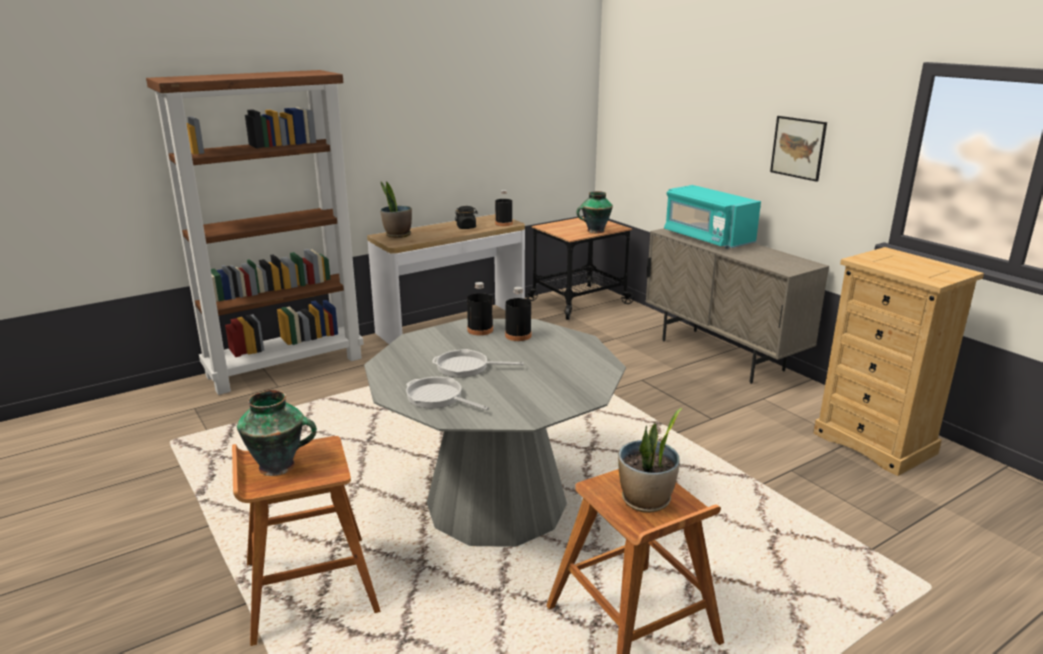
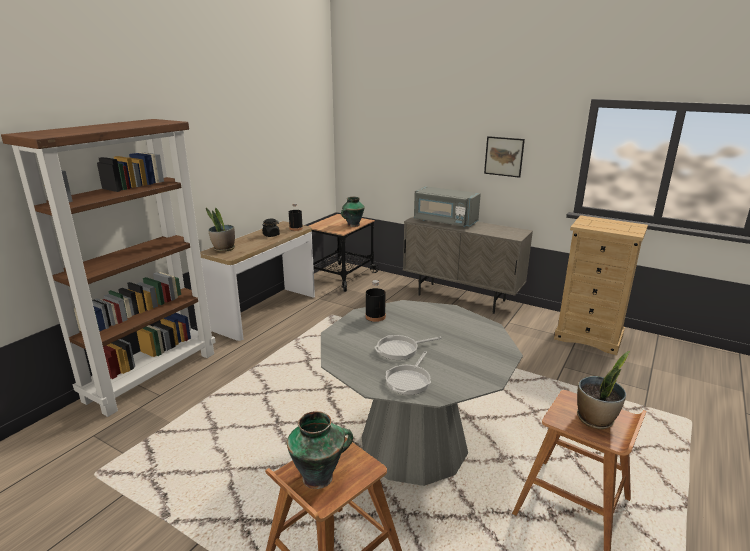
camera: 25 degrees left, 0 degrees up
frying pan [406,377,489,410] -> frying pan turned 75 degrees counterclockwise [386,351,431,395]
black bottle [505,287,532,341] -> none
turquoise microwave [664,185,761,249] -> grey microwave [414,186,481,227]

